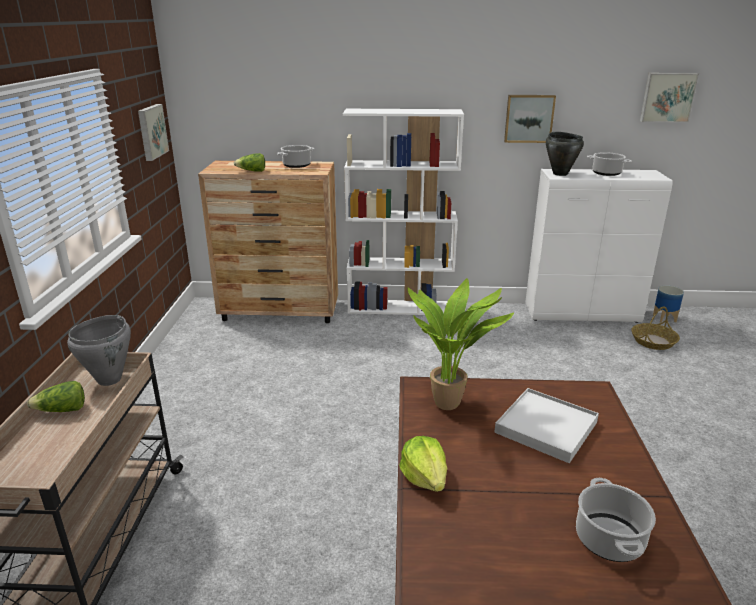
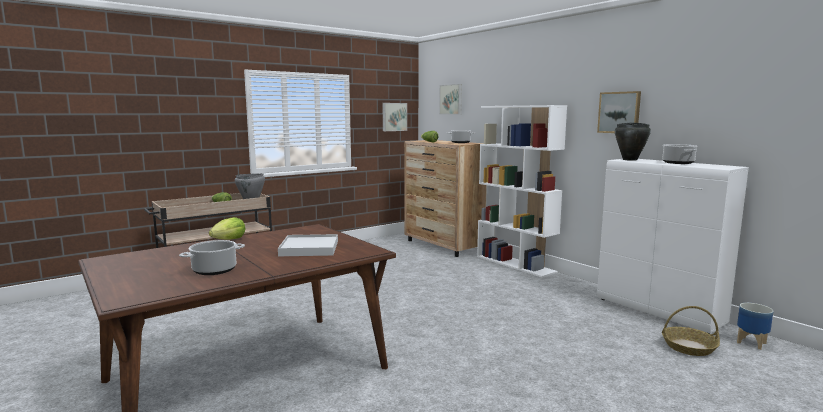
camera: 50 degrees right, 15 degrees down
potted plant [408,278,514,410] -> none
picture [640,73,699,123] -> picture moved to [439,84,462,114]

